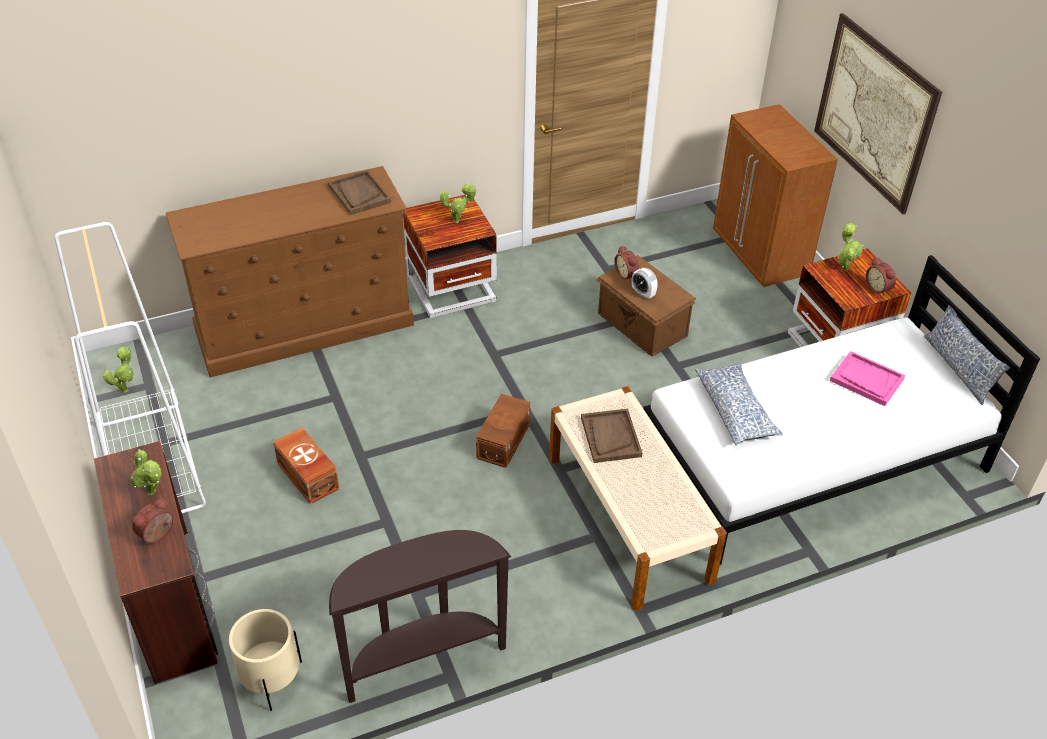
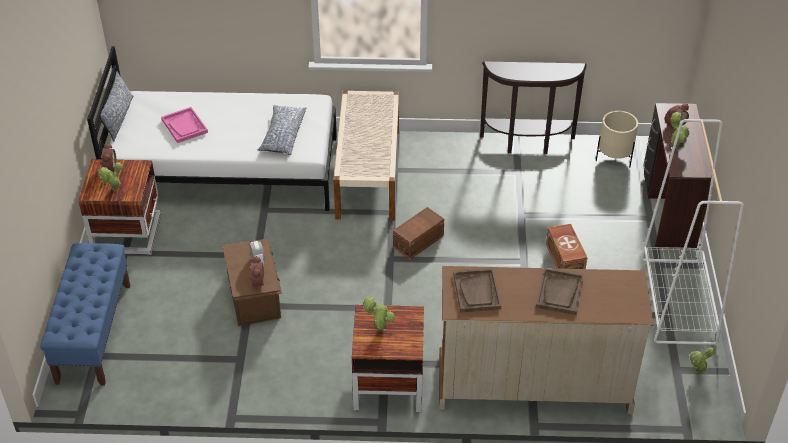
camera: 155 degrees left, 0 degrees up
brown tray [581,409,642,463] -> brown tray moved to [536,268,584,315]
brown cabinet [713,104,838,287] -> blue bench [40,243,130,386]
picture [814,13,942,214] -> none

